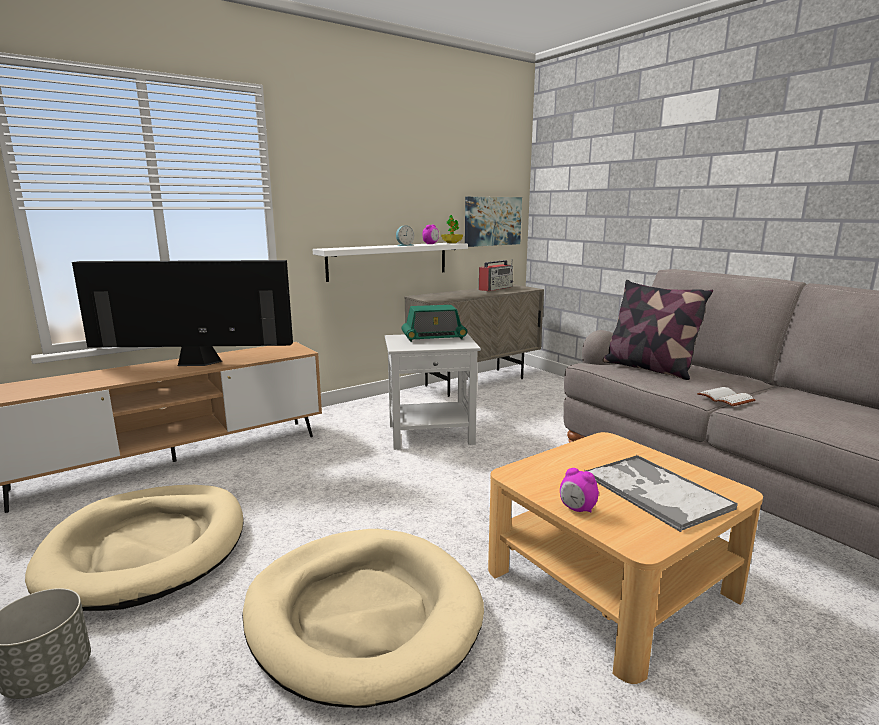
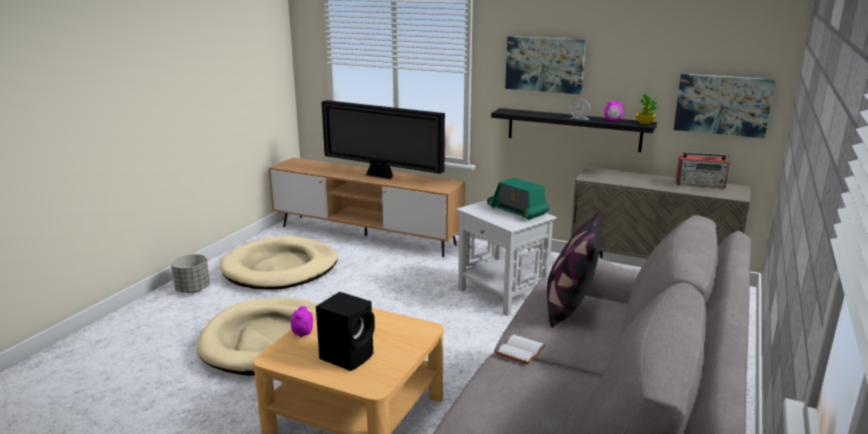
camera: 60 degrees right, 5 degrees up
television [72,260,293,366] -> television turned 150 degrees clockwise [321,100,445,179]
white shelf [312,243,468,282] -> black shelf [491,108,657,152]
tray [585,455,738,532] -> black speaker [316,292,375,371]
none -> picture [505,36,586,95]

